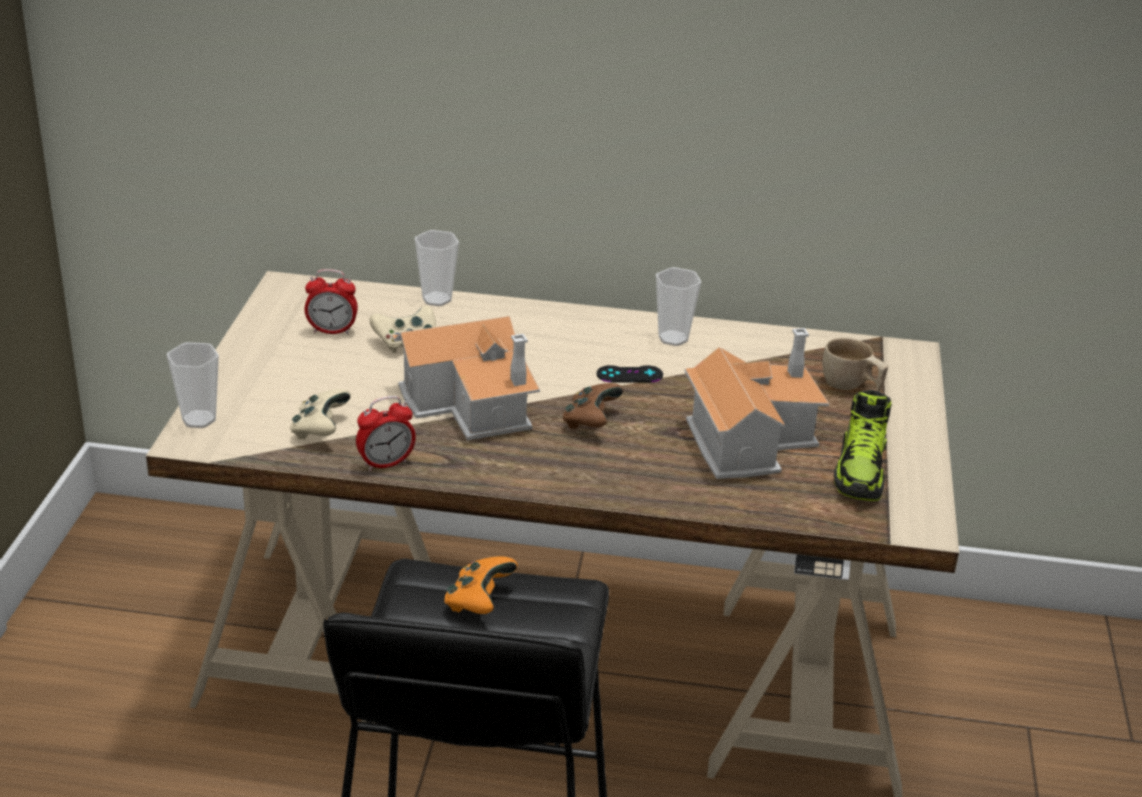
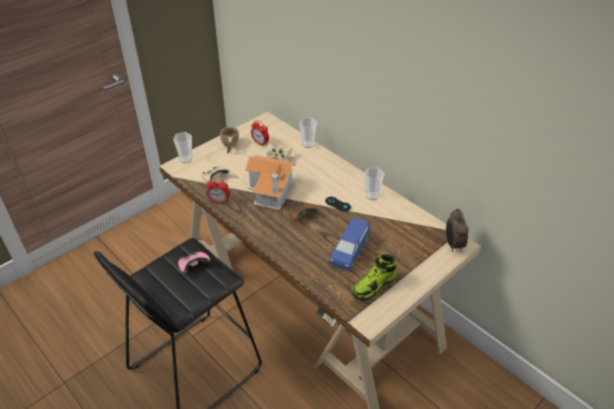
camera: 40 degrees right, 10 degrees up
orange game controller [444,557,518,614] -> pink game controller [178,251,210,273]
toy house [685,328,829,479] -> blue toy car [329,217,370,271]
beige cup [822,338,888,392] -> beige cup moved to [220,127,239,153]
none -> alarm clock [446,208,469,252]

